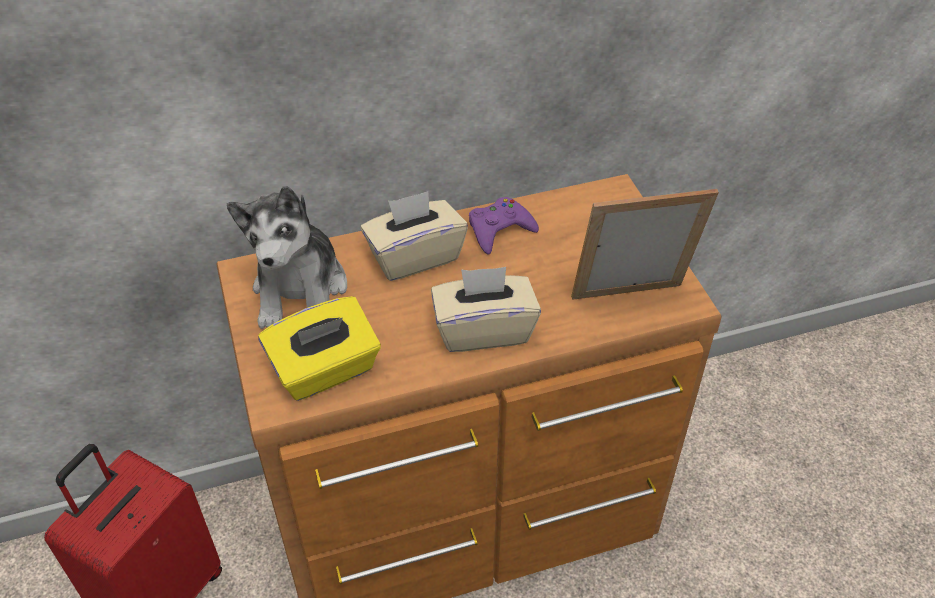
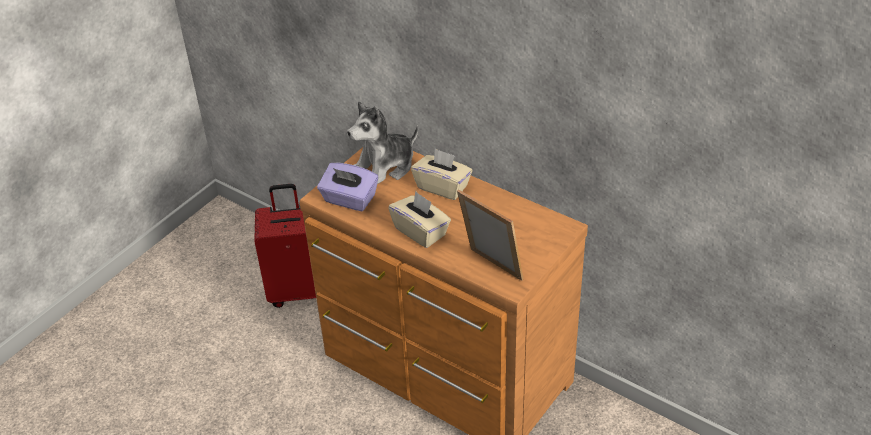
camera: 55 degrees right, 5 degrees down
yellow tissue box [258,296,381,401] -> purple tissue box [317,163,378,211]
purple game controller [469,197,539,254] -> none

